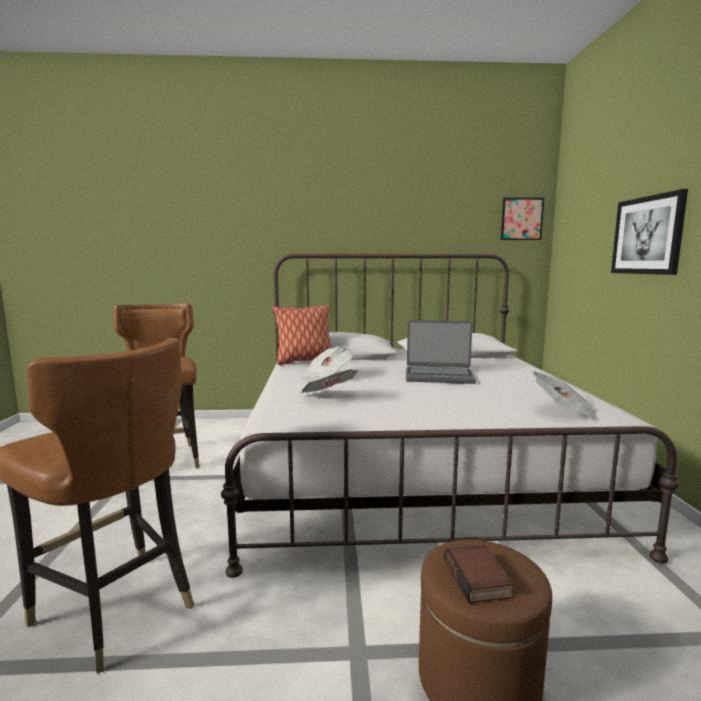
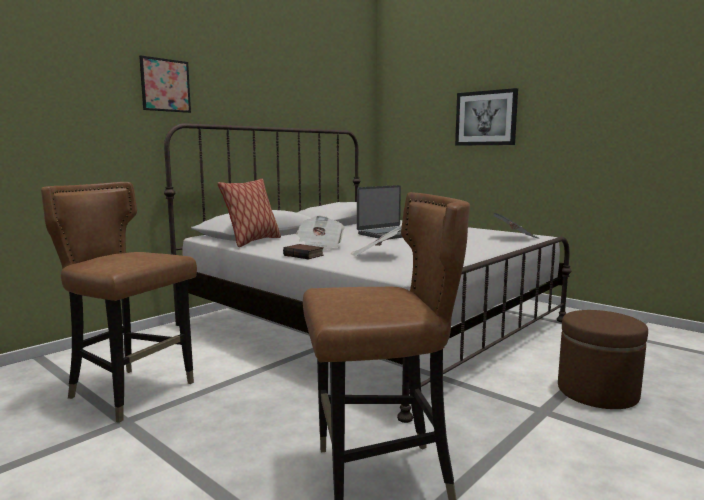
camera: 45 degrees left, 0 degrees up
book [444,545,514,603] -> book moved to [283,244,324,259]
picture [501,198,544,240] -> picture moved to [139,55,191,113]

